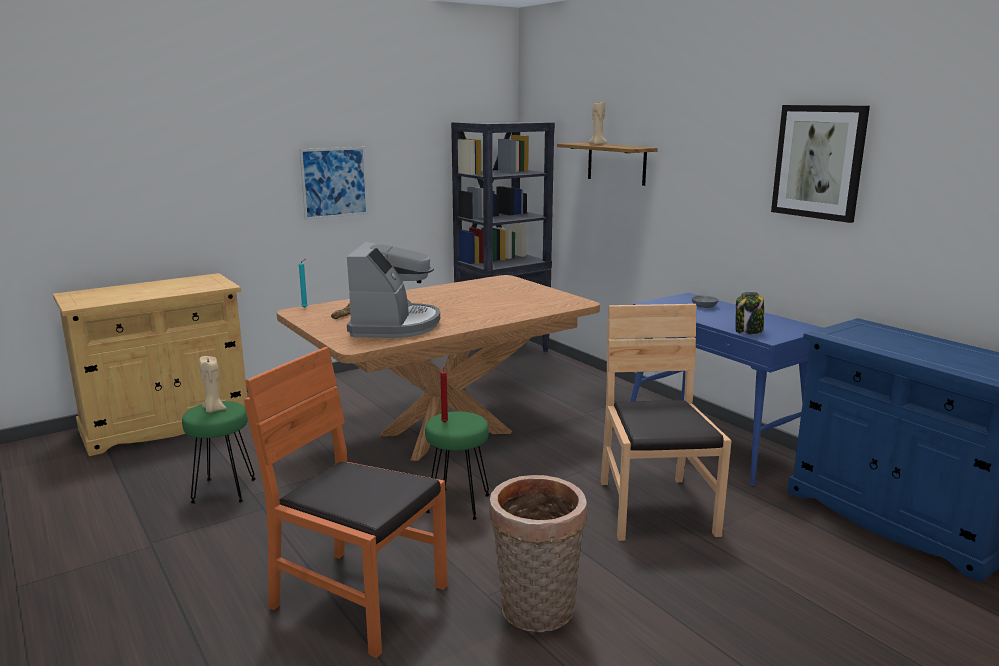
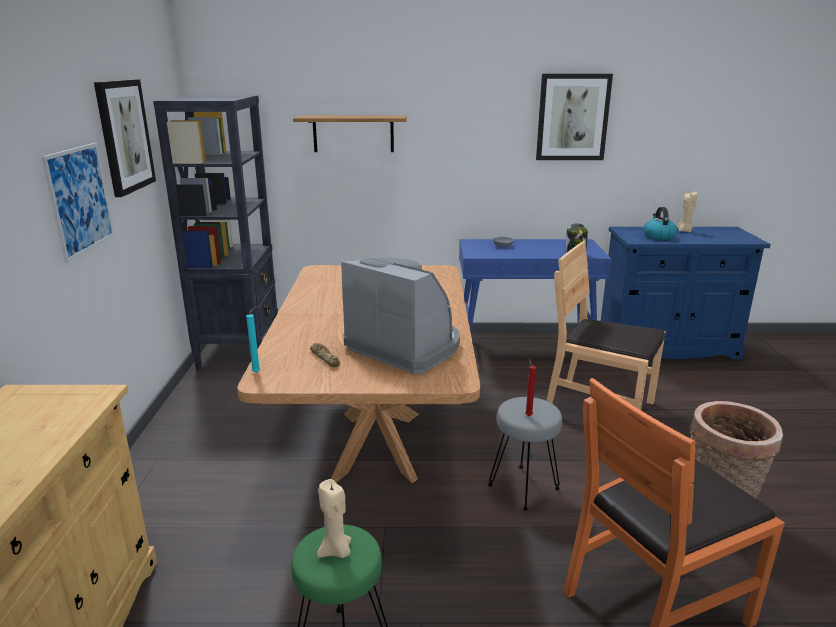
camera: 55 degrees left, 5 degrees up
green stool [425,411,490,520] -> grey stool [488,397,562,510]
beige candle [588,102,607,145] -> beige candle moved to [677,192,697,232]
none -> picture [94,79,156,197]
none -> kettle [644,207,677,240]

